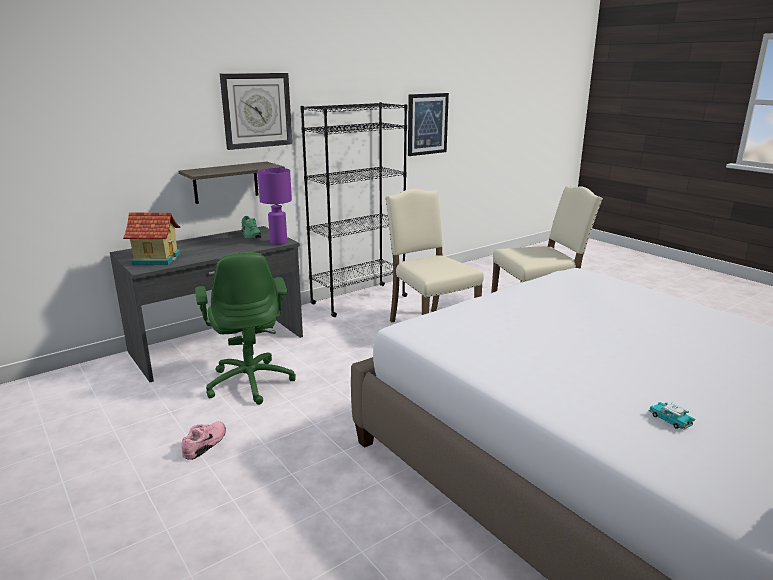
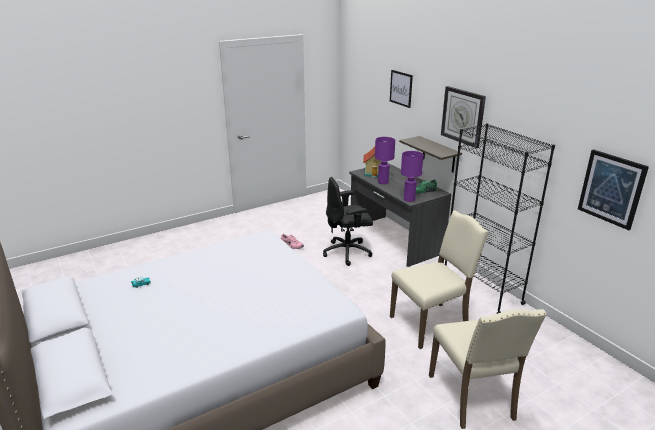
camera: 95 degrees right, 5 degrees up
green office chair [195,252,296,405] -> black office chair [323,177,373,266]
none -> purple table lamp [375,137,395,184]
none -> picture [390,70,413,108]

